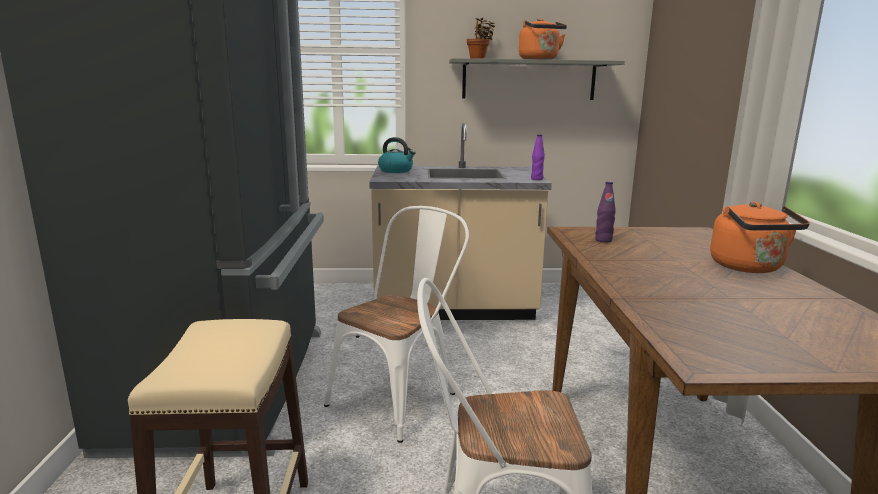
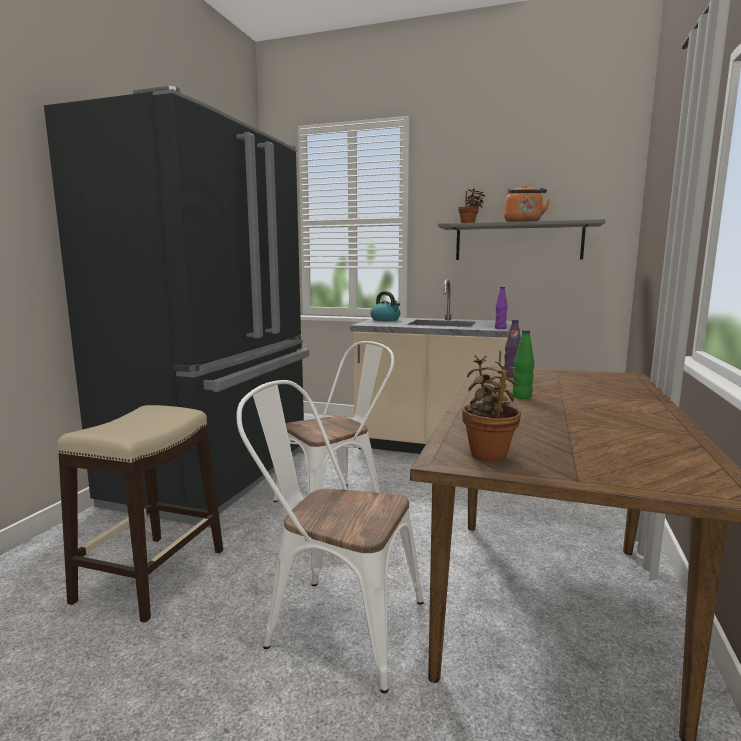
camera: 20 degrees right, 5 degrees down
orange kettle [710,201,810,273] -> none
none -> potted plant [462,356,521,461]
none -> green bottle [512,330,534,399]

